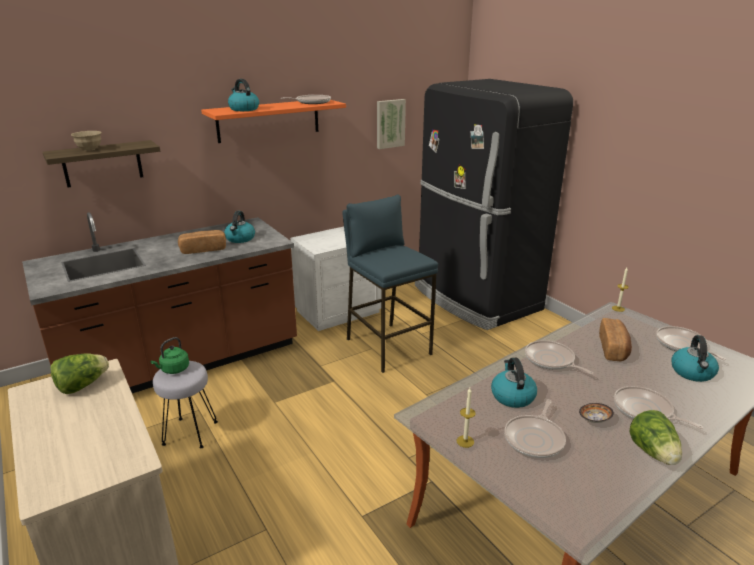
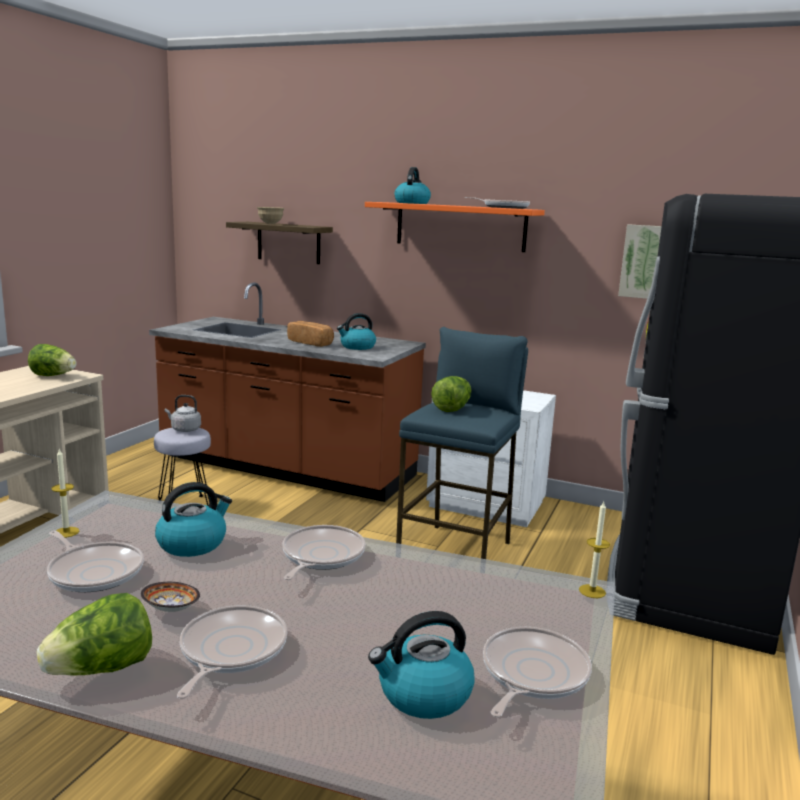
camera: 55 degrees right, 10 degrees down
green kettle [151,337,189,374] -> grey kettle [165,395,201,432]
frying pan [504,399,566,458] -> frying pan turned 135 degrees counterclockwise [47,531,144,592]
bread [599,318,632,362] -> none
none -> lettuce [431,376,471,412]

